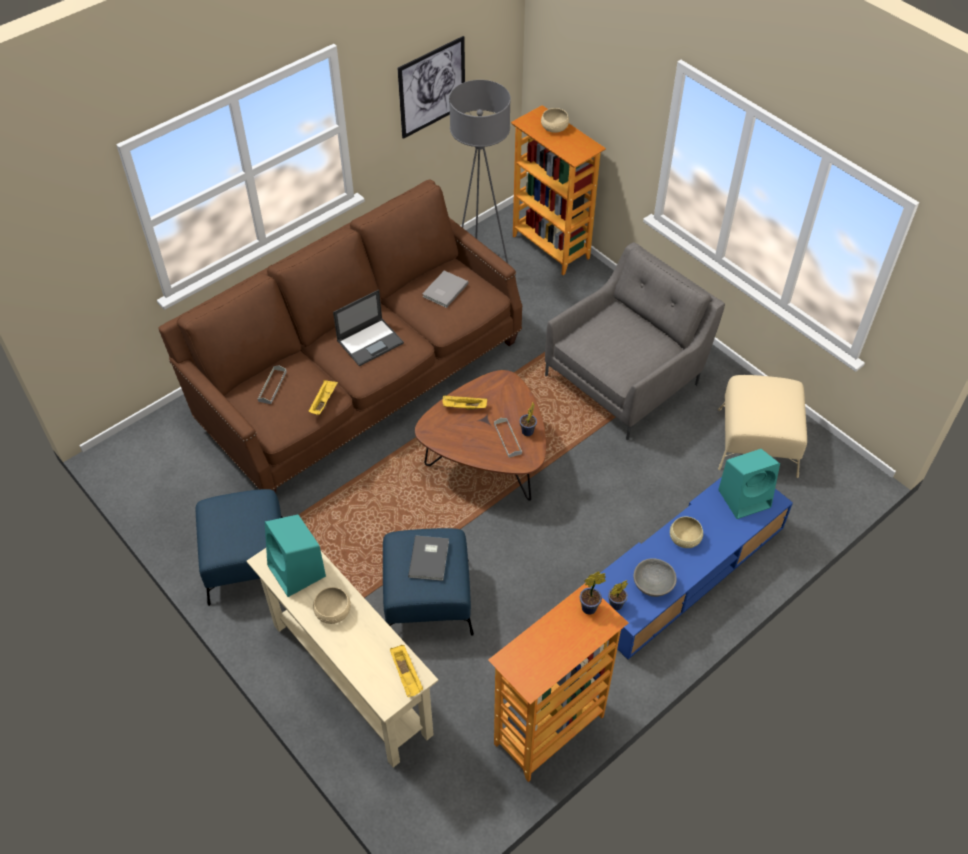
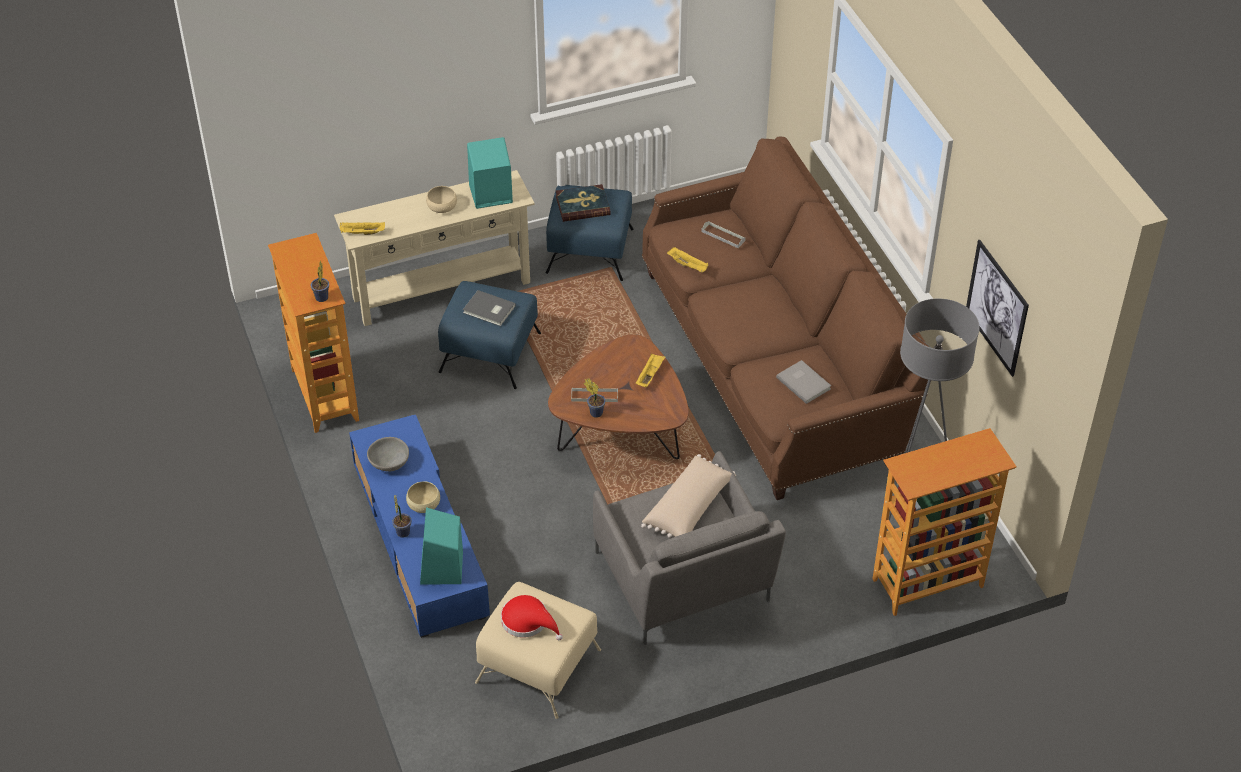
camera: 110 degrees right, 5 degrees down
laptop [333,290,404,366] -> none
beige bowl [541,108,569,133] -> none
potted plant [608,580,628,610] -> potted plant moved to [392,495,411,538]
none -> red hat [501,595,563,640]
none -> book [556,184,610,222]
none -> beige pillow [641,454,736,538]

